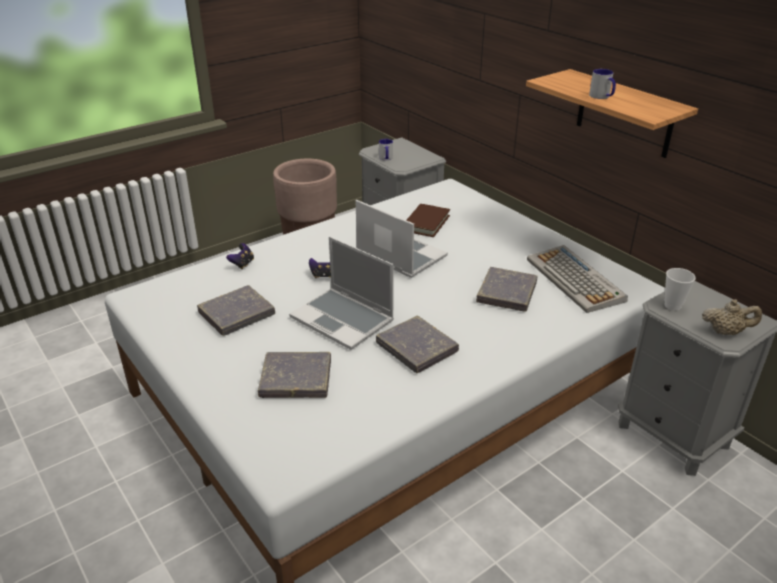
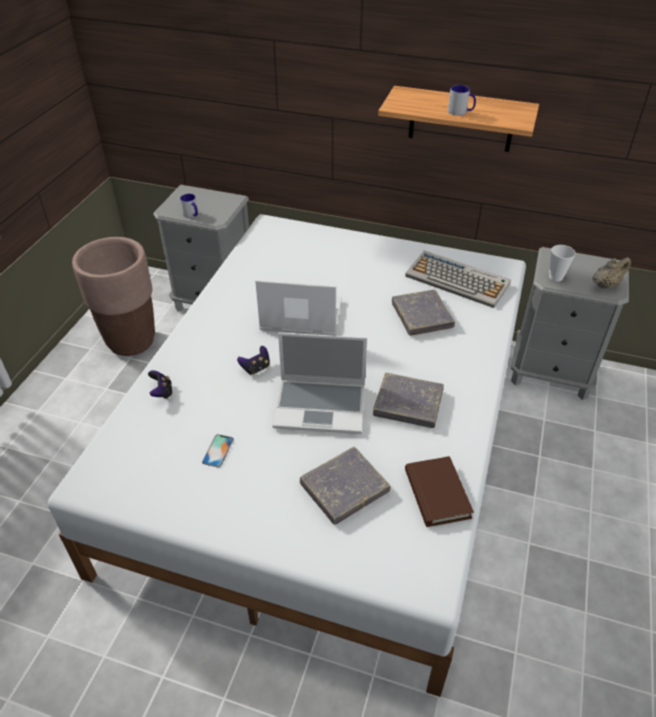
camera: 35 degrees left, 10 degrees up
grey book [197,285,275,336] -> phone [202,434,234,467]
brown book [407,204,450,237] -> brown book moved to [405,456,474,527]

